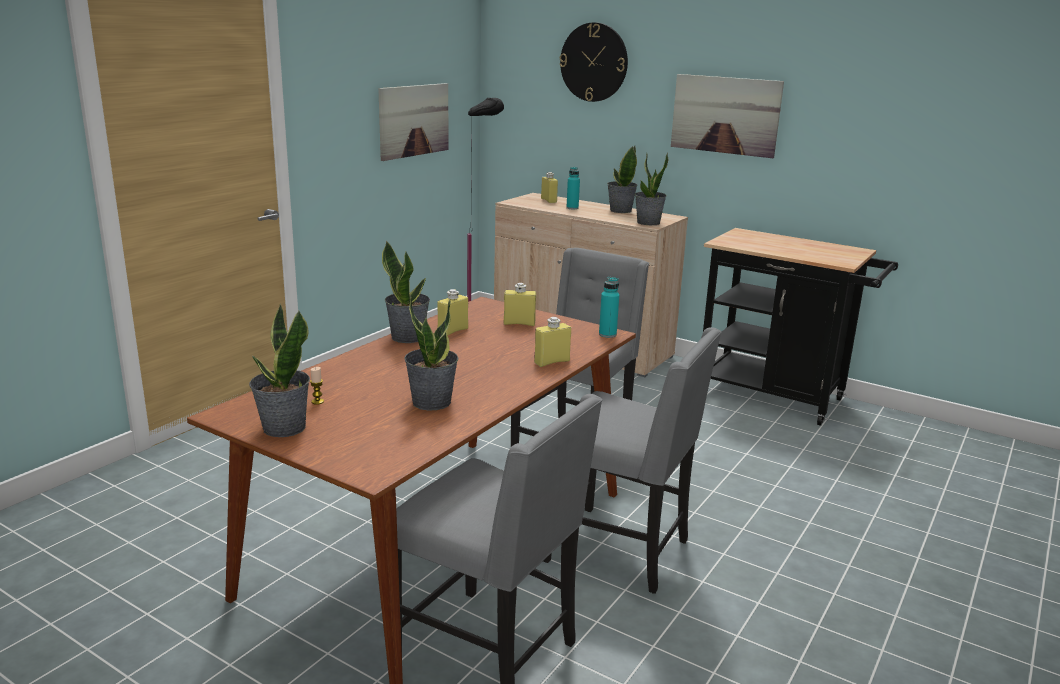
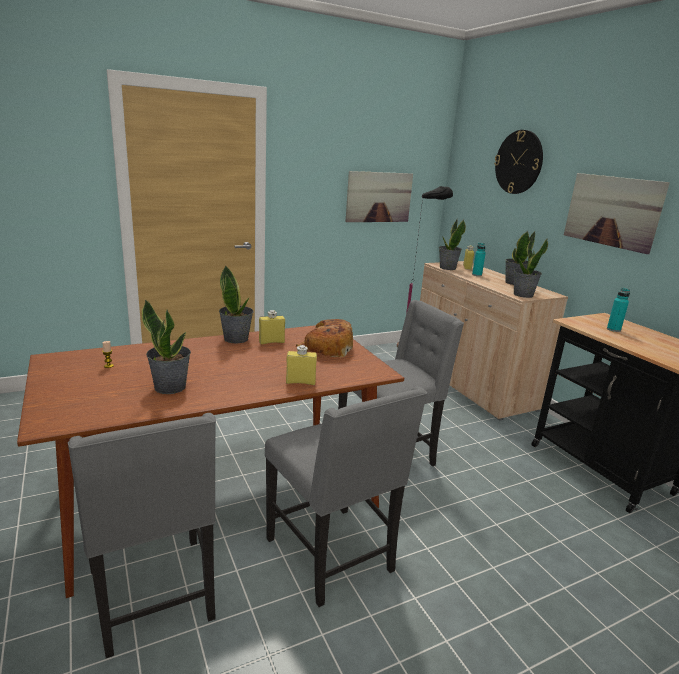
camera: 30 degrees right, 0 degrees up
potted plant [249,304,310,437] -> potted plant moved to [439,220,466,270]
yellow bottle [504,283,536,326] -> bread [296,319,353,358]
turquoise bottle [599,277,619,338] -> turquoise bottle moved to [607,288,630,332]

